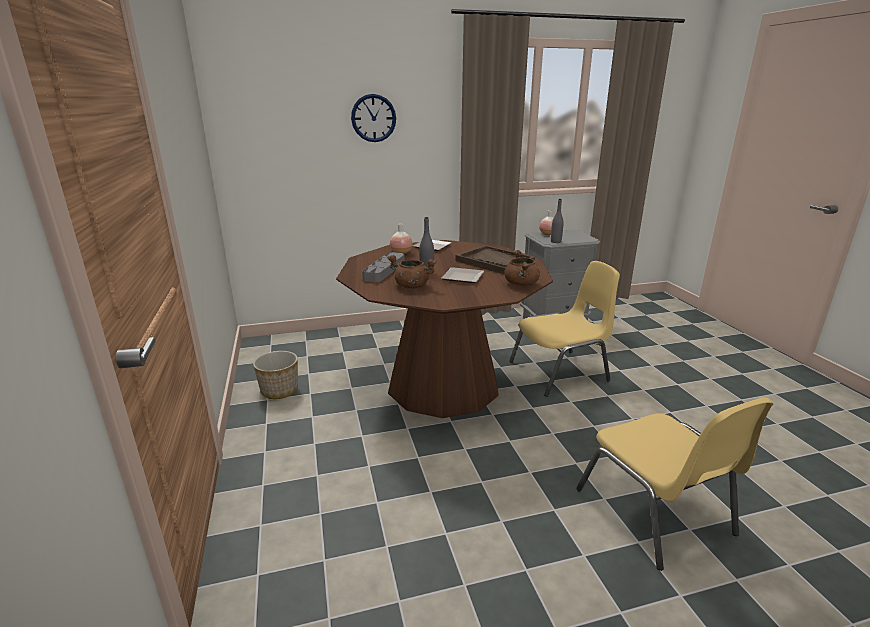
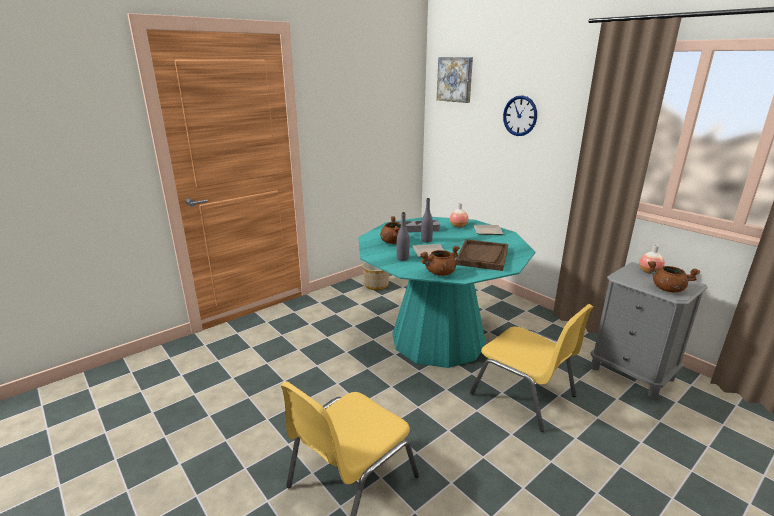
camera: 65 degrees right, 0 degrees up
brown dining table [336,240,553,418] -> turquoise dining table [358,217,535,368]
grey bottle [551,199,564,243] -> grey bottle moved to [397,212,410,261]
none -> picture [437,57,473,103]
none -> brown cooking pot [648,261,700,292]

